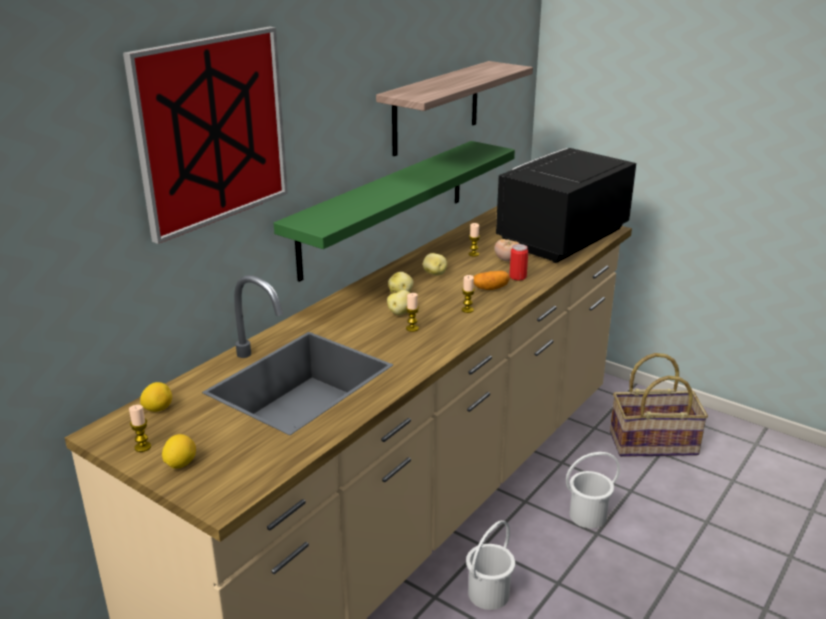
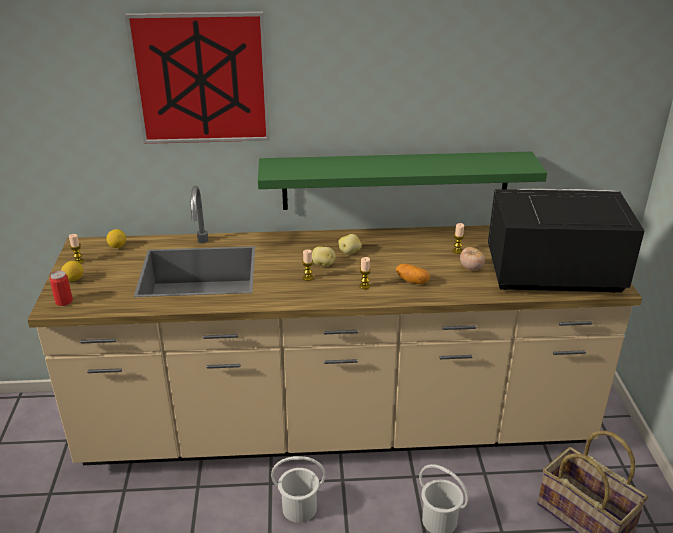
camera: 50 degrees right, 5 degrees up
shelf [376,61,533,156] -> none
potato [423,253,447,276] -> none
can [509,244,528,281] -> can moved to [50,271,73,306]

